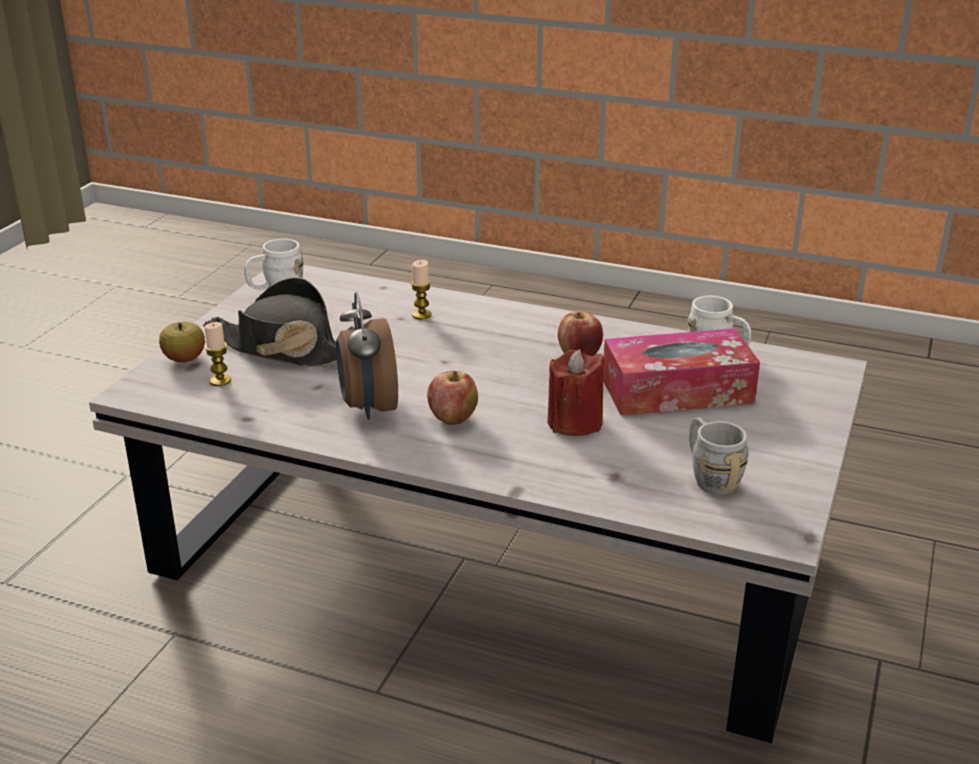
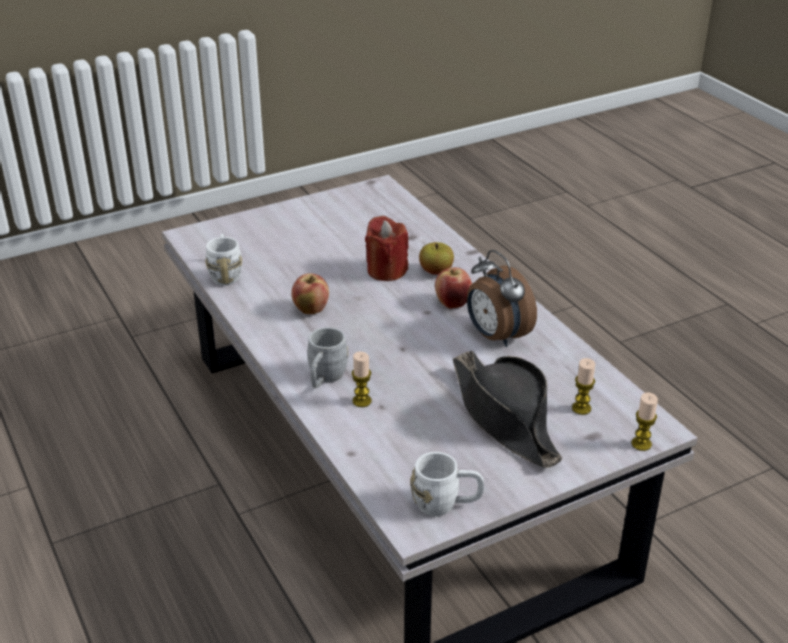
camera: 140 degrees left, 5 degrees up
apple [159,322,205,362] -> apple moved to [419,242,454,275]
alarm clock [336,292,398,420] -> alarm clock turned 120 degrees clockwise [467,250,537,347]
tissue box [603,328,760,416] -> none
grey mug [689,418,748,495] -> grey mug moved to [307,327,348,388]
none -> candle [631,392,658,451]

